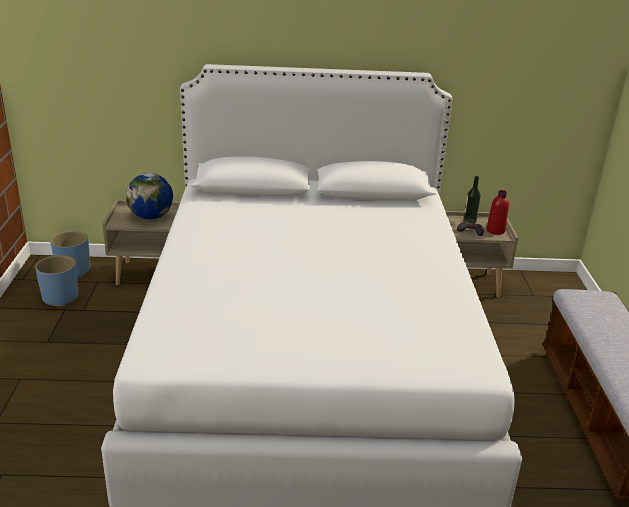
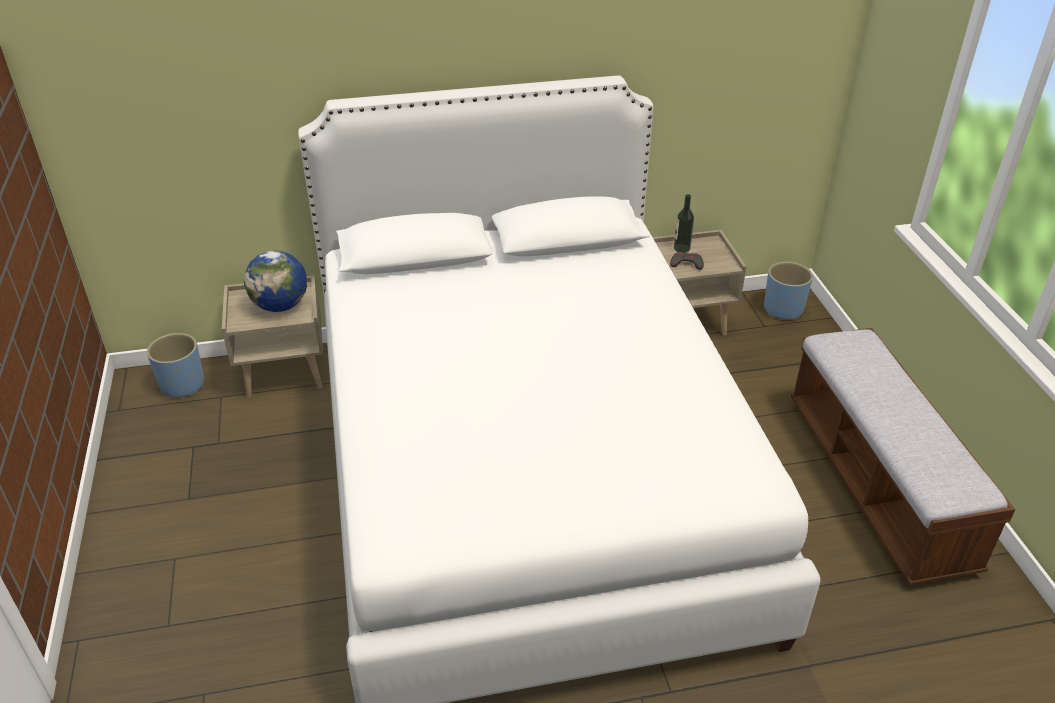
camera: 10 degrees left, 10 degrees up
blue planter [35,255,78,307] -> blue planter moved to [764,262,813,320]
red bottle [487,190,509,235] -> none

